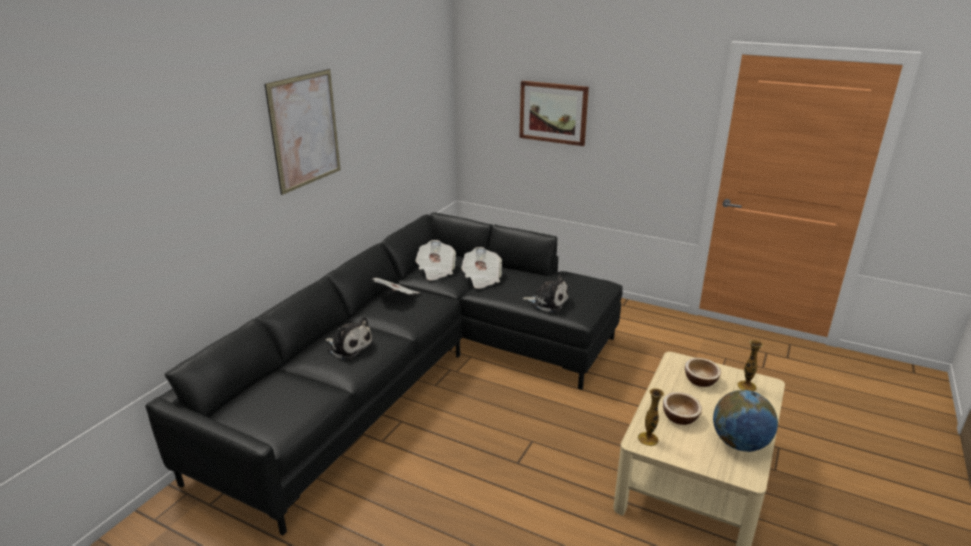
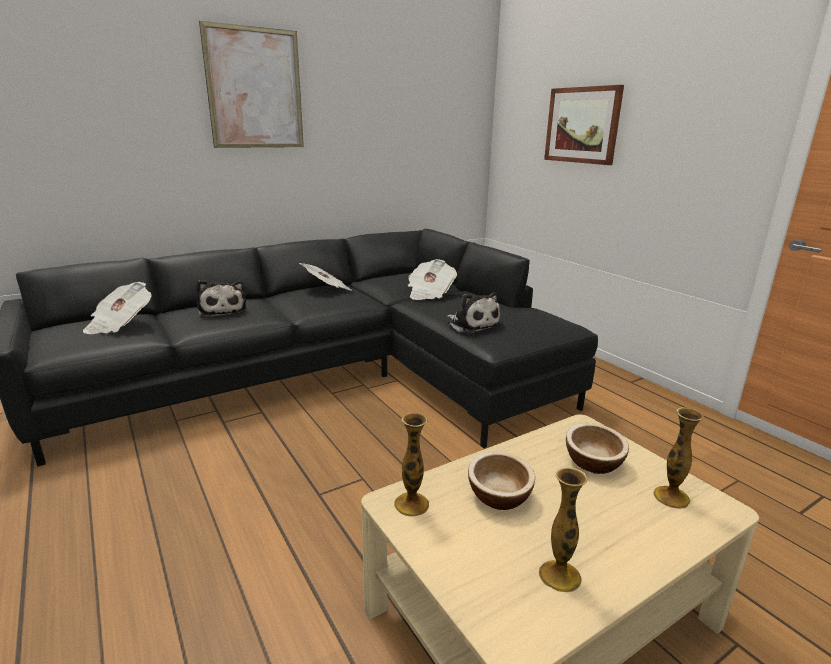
camera: 30 degrees right, 5 degrees down
newspaper [415,240,456,281] -> newspaper moved to [83,282,152,334]
globe [713,390,778,452] -> vase [539,468,587,592]

